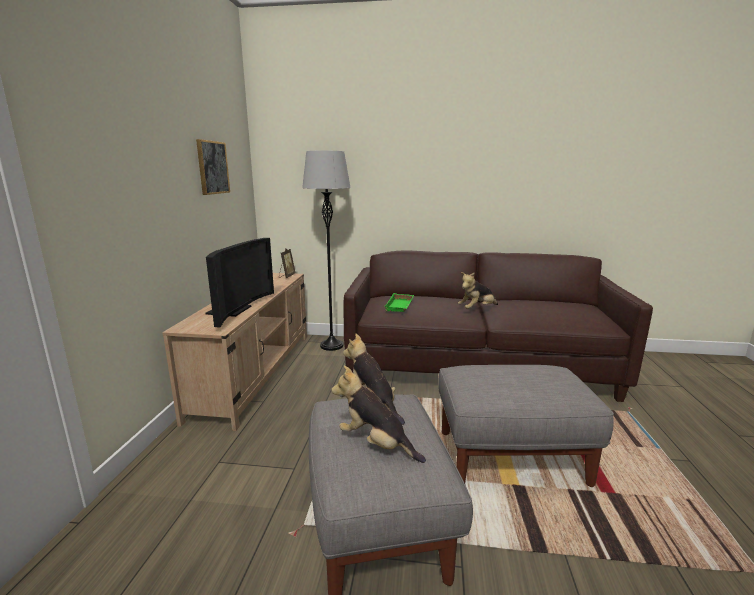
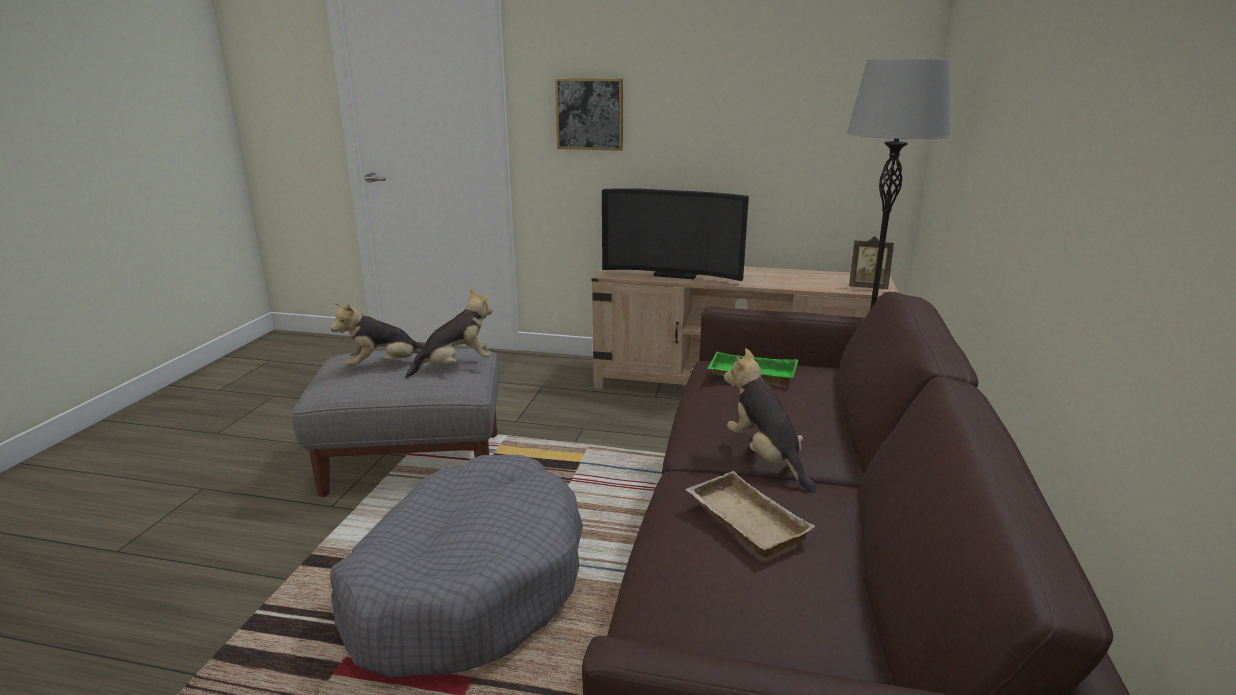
camera: 95 degrees right, 5 degrees up
picture [196,139,230,195] -> picture moved to [555,78,623,151]
plush toy [331,365,426,463] -> plush toy turned 150 degrees counterclockwise [331,302,424,366]
grey ottoman [438,365,614,487] -> grey dog bed [330,455,583,678]
none -> beige tray [686,471,815,558]

